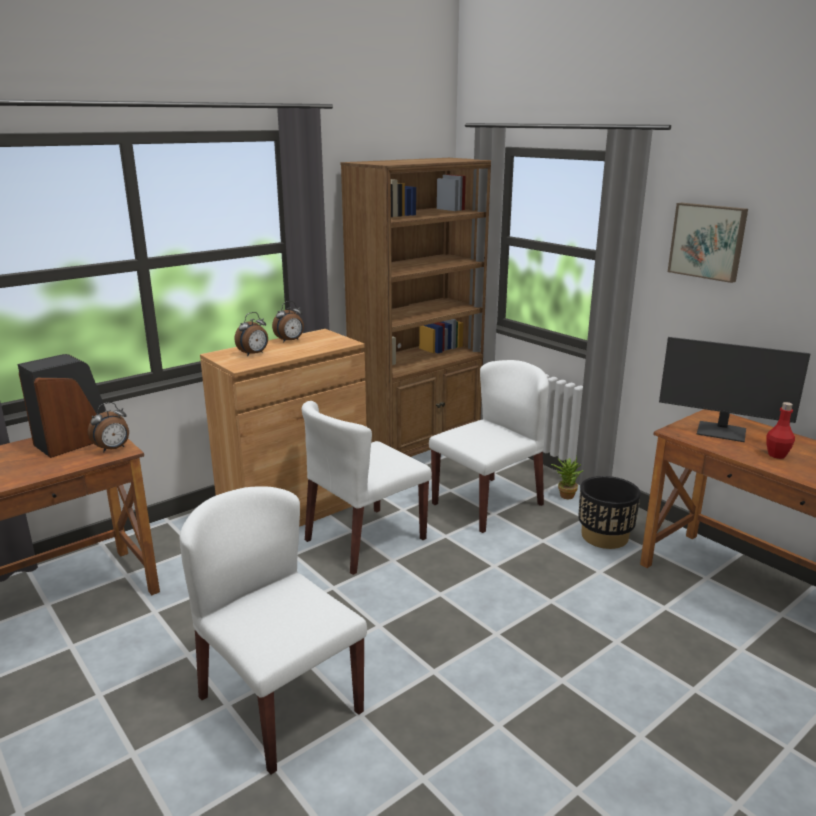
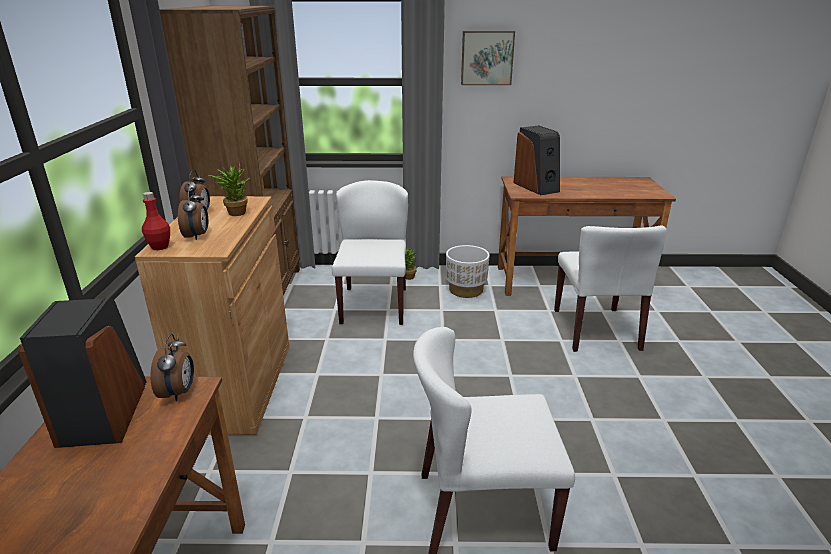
camera: 50 degrees left, 5 degrees up
white chair [302,401,432,575] -> white chair moved to [554,225,667,352]
black planter [579,476,641,549] -> white planter [446,245,490,298]
monitor [659,337,810,442] -> speaker [513,126,560,195]
red bottle [766,402,795,459] -> red bottle moved to [142,192,170,250]
none -> potted plant [208,161,250,216]

